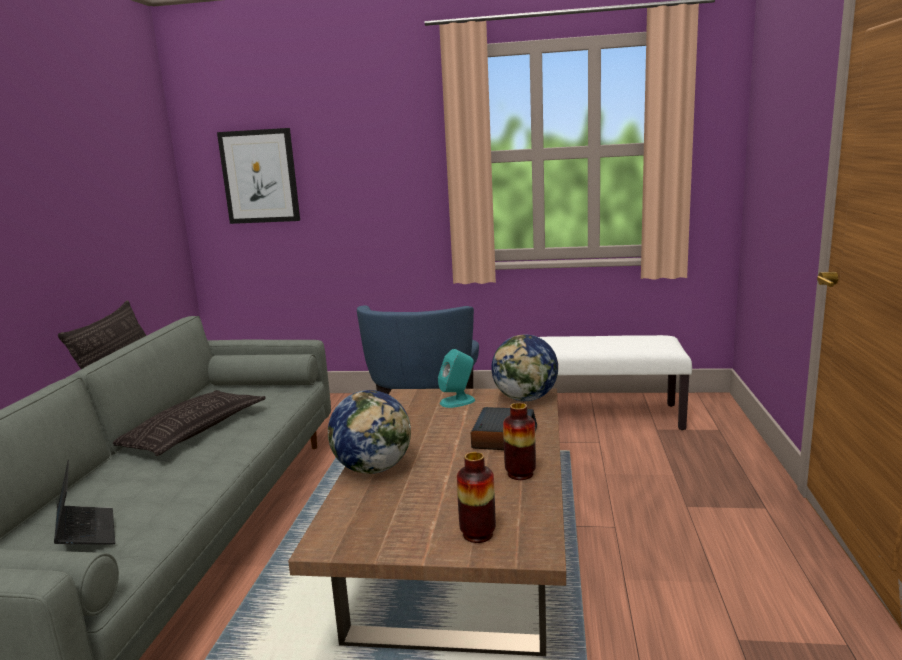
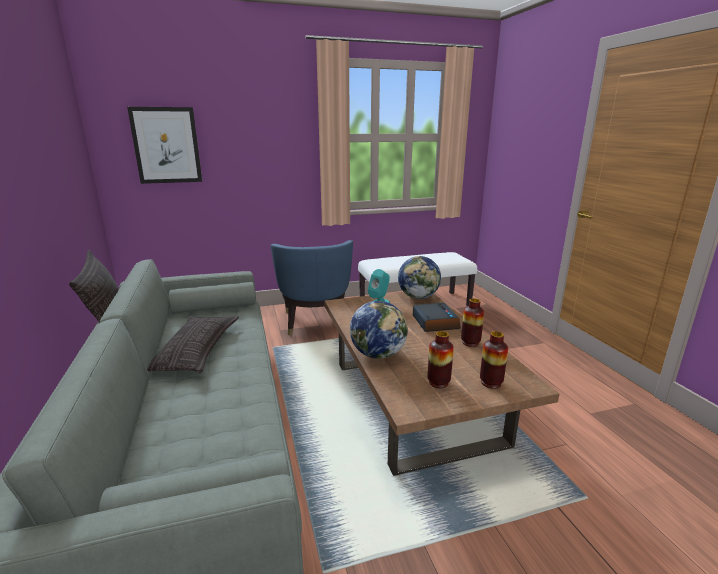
camera: 25 degrees left, 5 degrees up
laptop [54,460,115,544] -> none
none -> vase [428,331,454,388]

